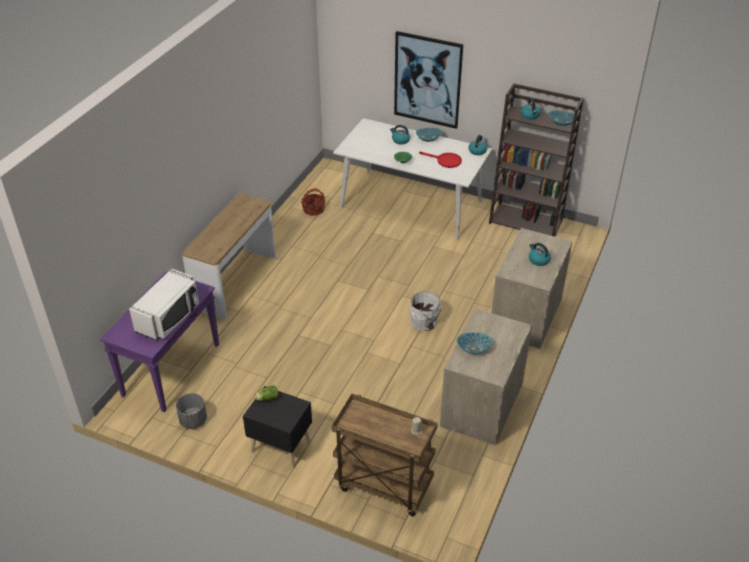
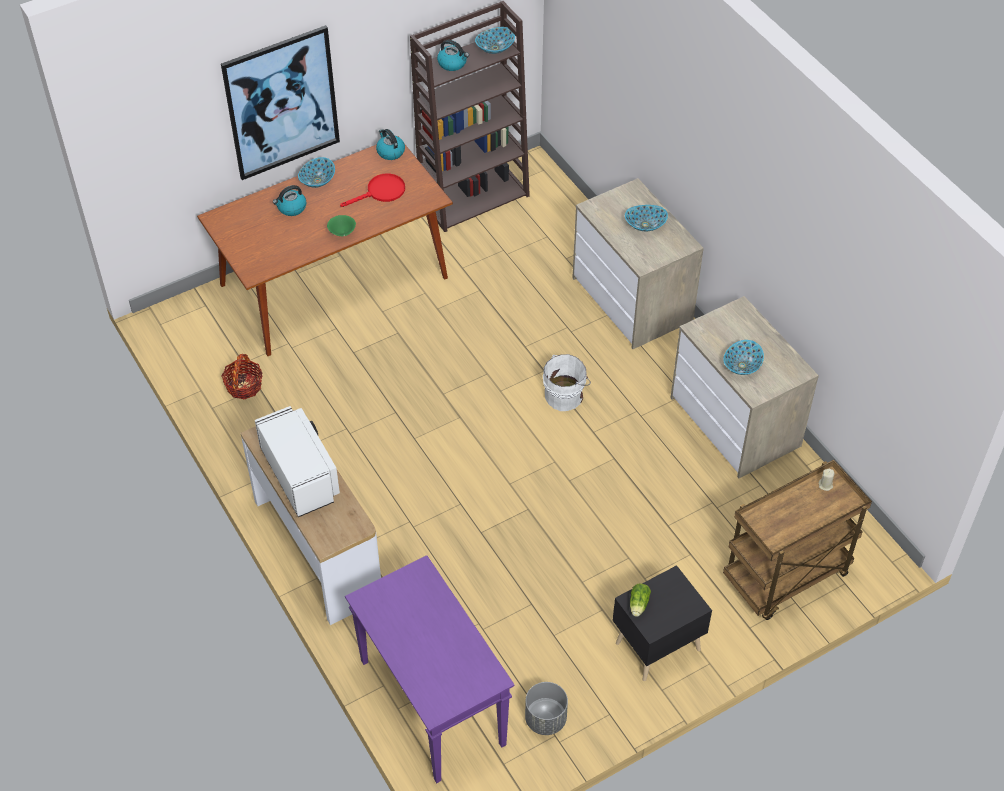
camera: 55 degrees left, 10 degrees up
white microwave [129,269,199,340] -> white microwave moved to [255,406,340,517]
white dining table [333,118,492,240] -> brown dining table [197,136,453,356]
kettle [529,243,551,266] -> bowl [625,205,668,231]

